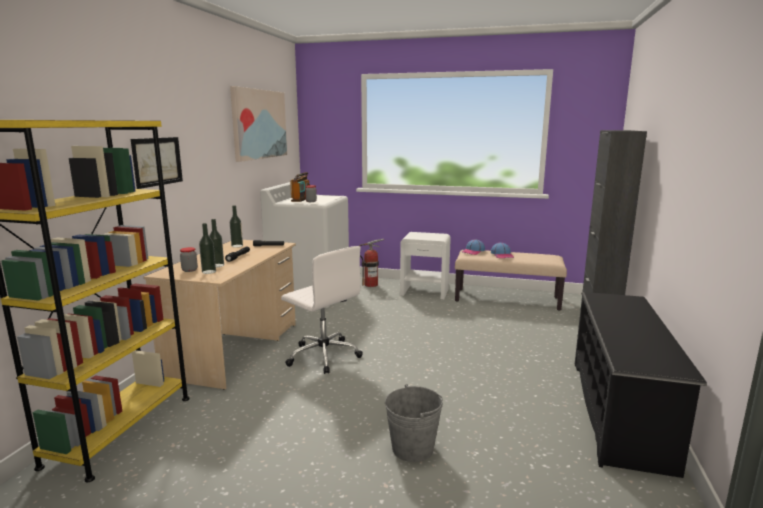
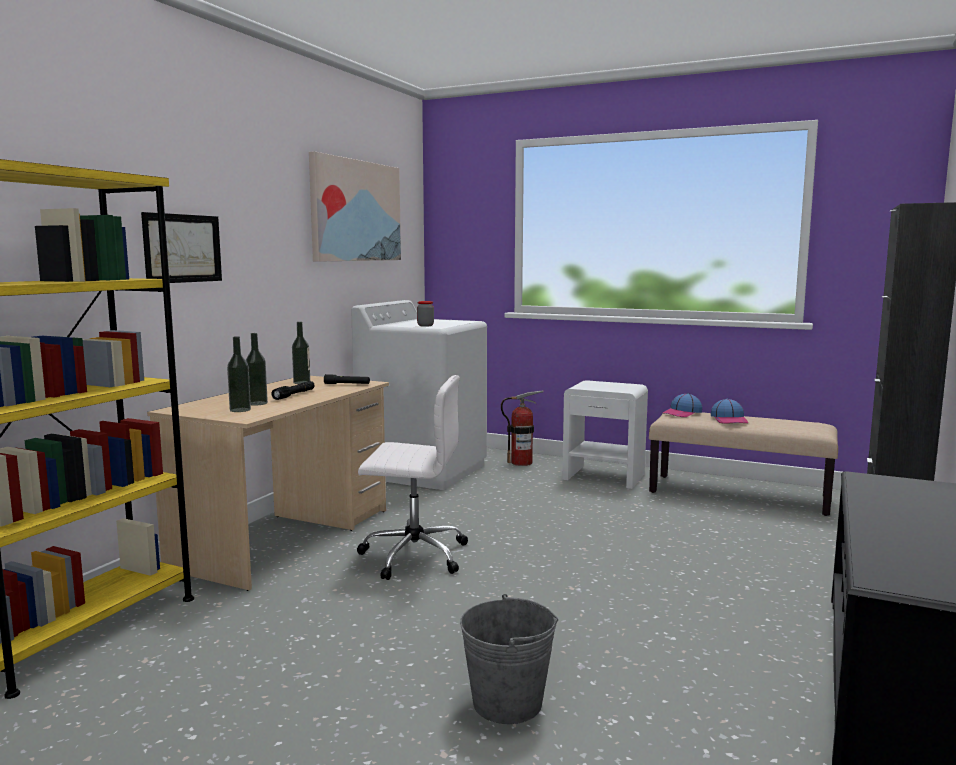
camera: 10 degrees right, 5 degrees down
jar [180,247,198,272] -> none
white office chair [281,246,363,374] -> white office chair turned 45 degrees counterclockwise [357,375,468,580]
radio [290,172,310,202] -> none

